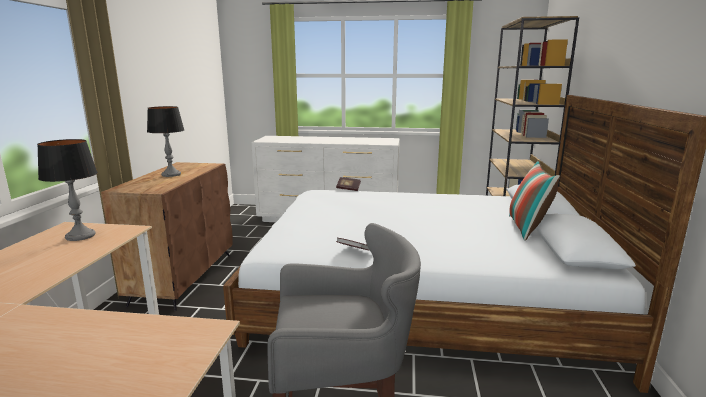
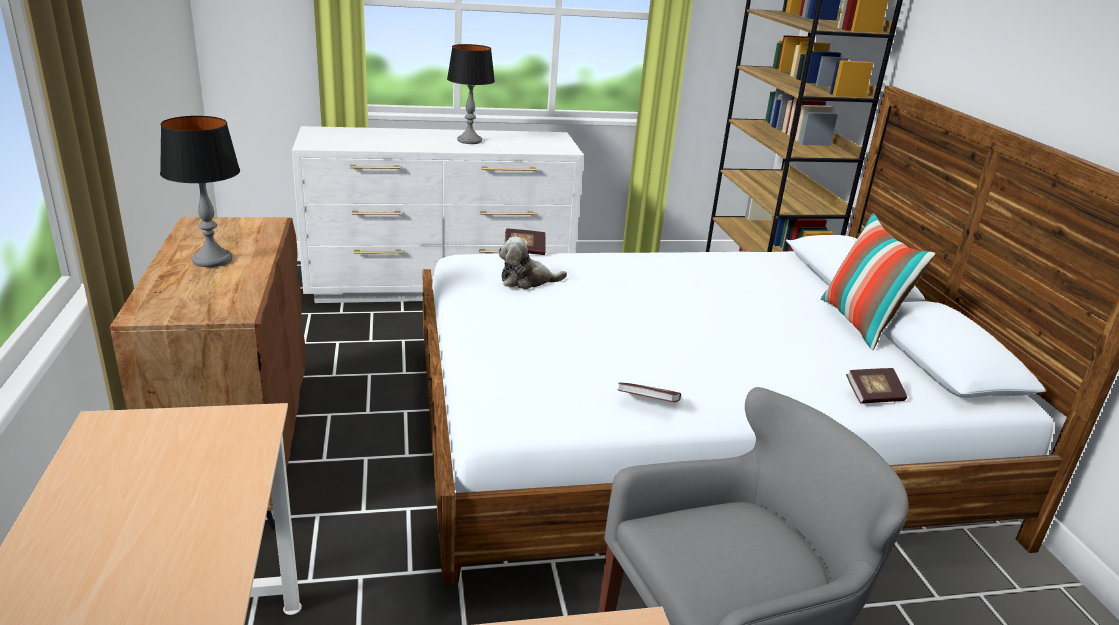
camera: 20 degrees left, 10 degrees up
table lamp [37,139,98,241] -> table lamp moved to [447,44,495,144]
none -> plush toy [498,237,567,289]
none -> book [846,368,907,404]

